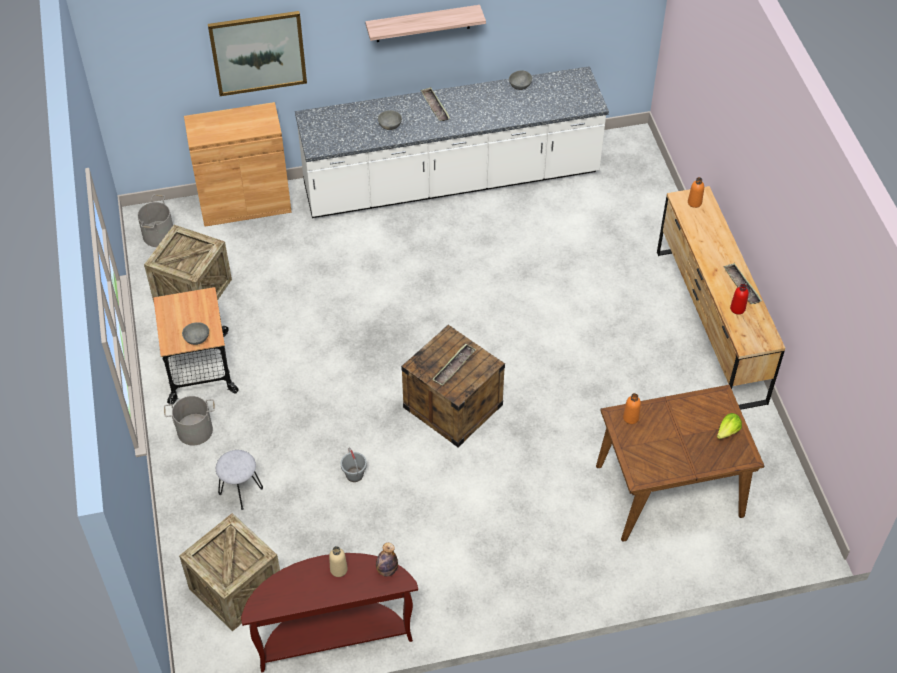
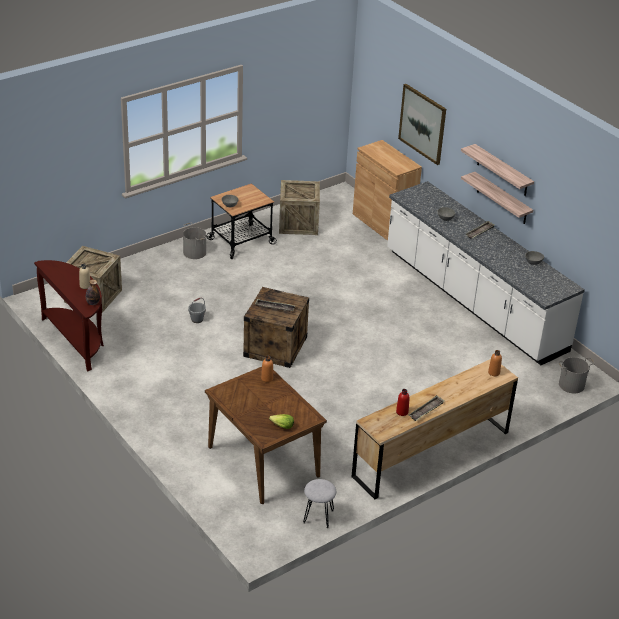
camera: 65 degrees right, 15 degrees down
grey bucket [138,195,173,247] -> grey bucket moved to [558,357,595,393]
grey stool [216,450,263,510] -> grey stool moved to [303,479,336,528]
none -> shelf [461,172,533,224]

